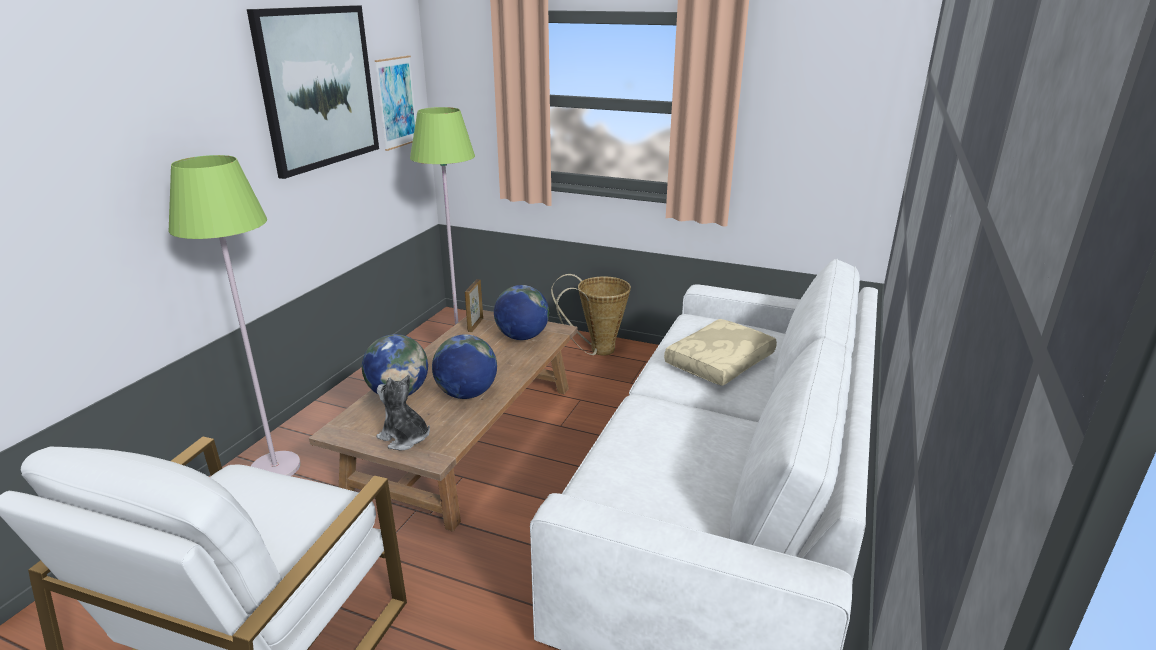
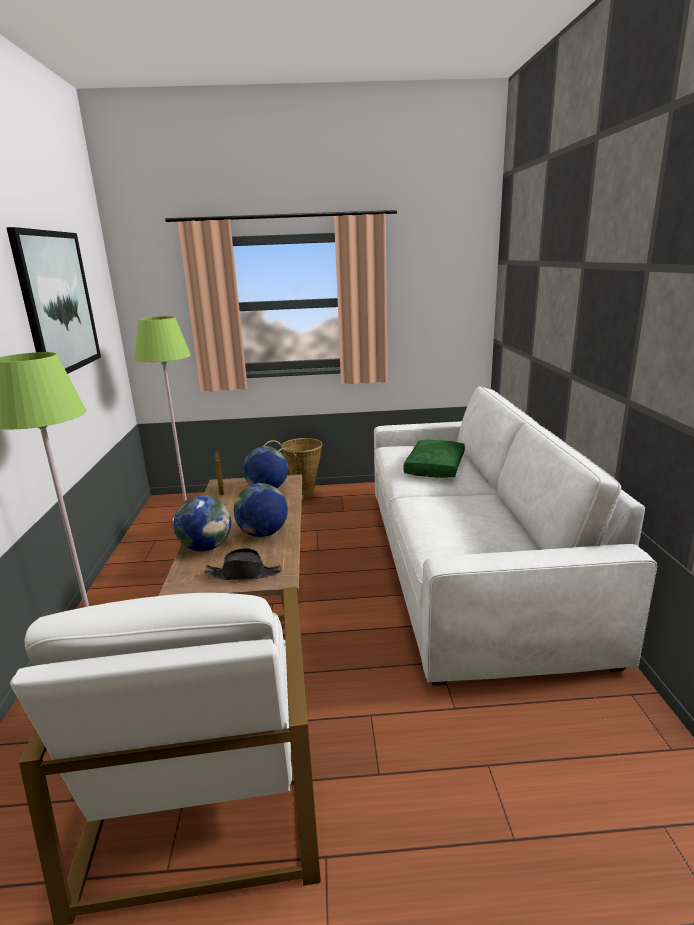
camera: 25 degrees left, 5 degrees down
picture [375,55,416,151] -> none
plush toy [376,375,430,451] -> black hat [204,548,282,580]
beige pillow [664,319,777,386] -> green pillow [403,440,465,478]

